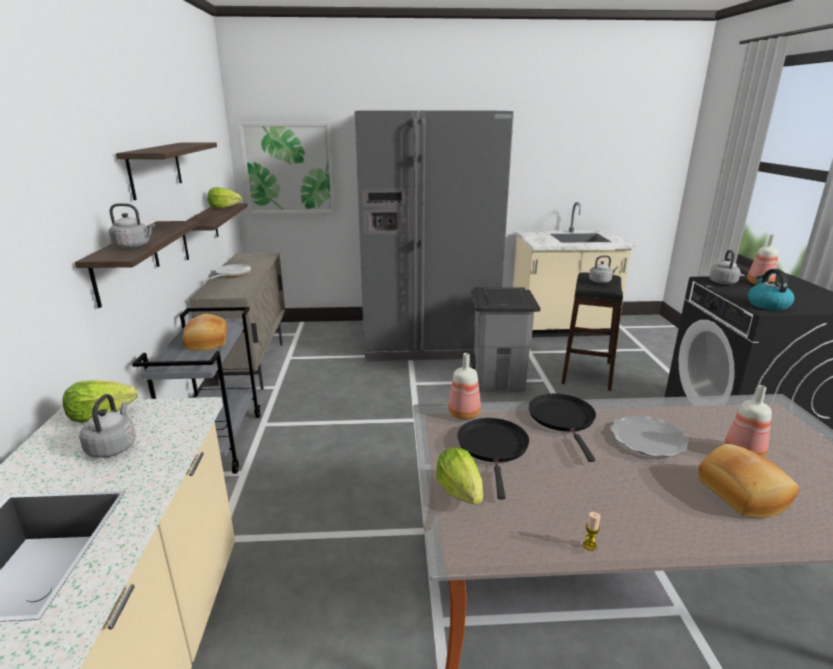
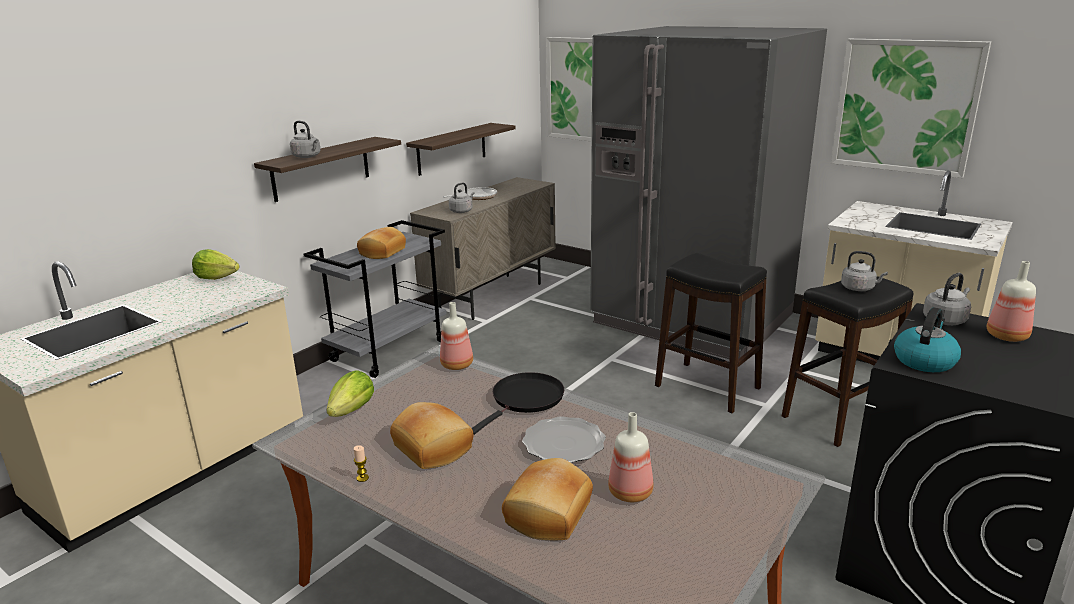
camera: 40 degrees right, 0 degrees up
grey kettle [80,394,136,458] -> grey kettle moved to [449,182,474,213]
shelf [116,143,217,200] -> none
lettuce [207,187,242,208] -> none
black frying pan [457,418,529,500] -> none
grey trash can [471,287,540,392] -> black stool [655,253,767,413]
none -> bread [390,402,474,469]
none -> picture [831,39,991,178]

